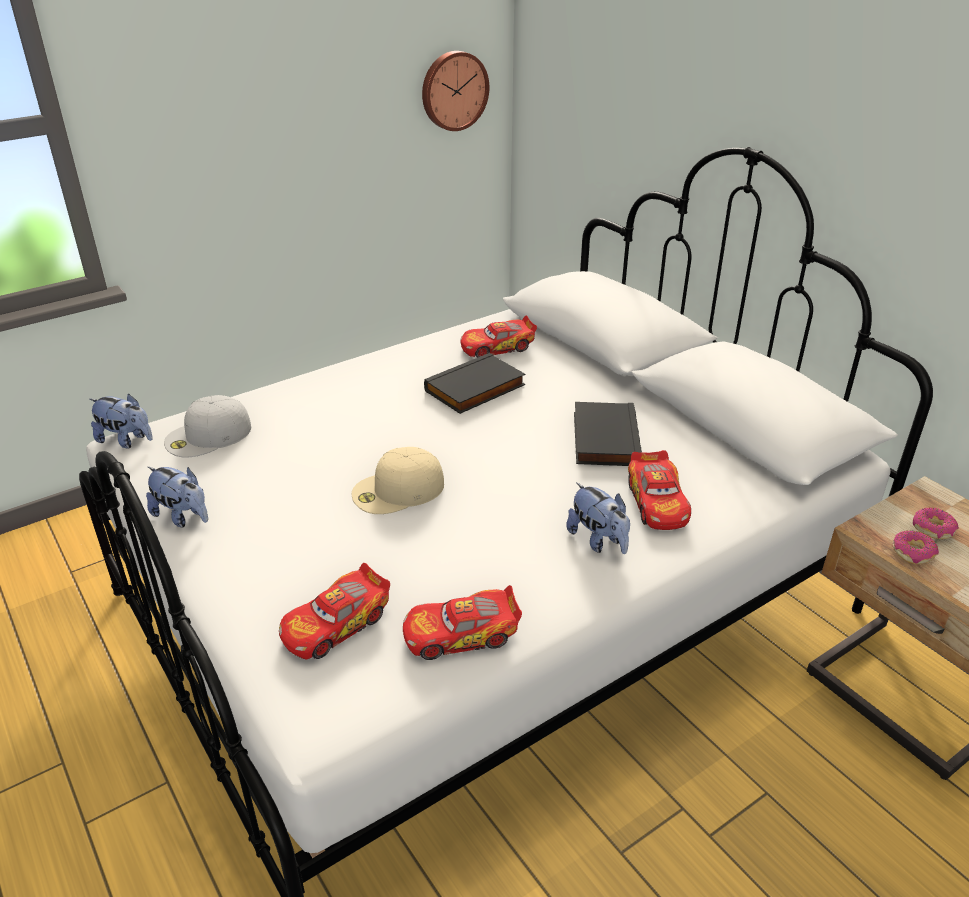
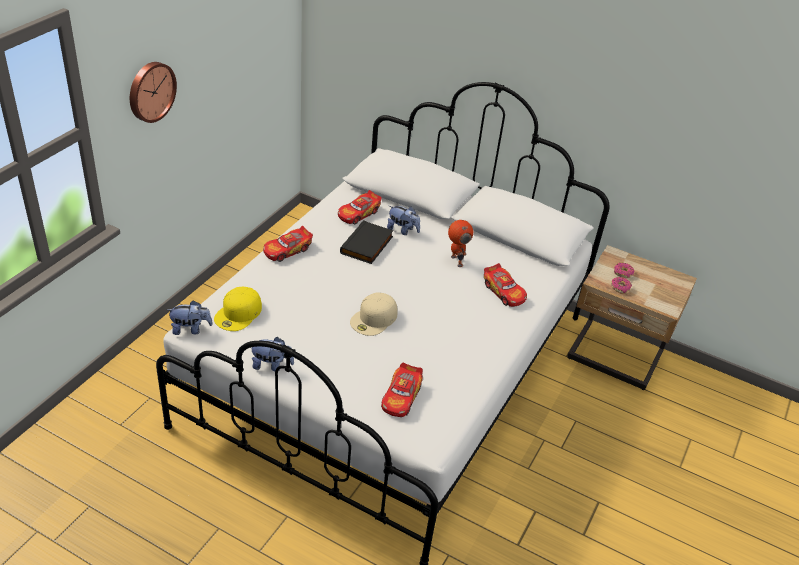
camera: 30 degrees left, 5 degrees up
white cap [164,395,251,458] -> yellow cap [214,287,262,331]
toy car [403,585,522,660] -> toy car moved to [263,226,313,262]
wall clock [422,51,489,131] -> wall clock moved to [130,62,177,123]
plush toy [566,483,630,554] -> plush toy moved to [387,206,420,235]
black book [574,402,642,466] -> toy robot [448,220,473,267]

